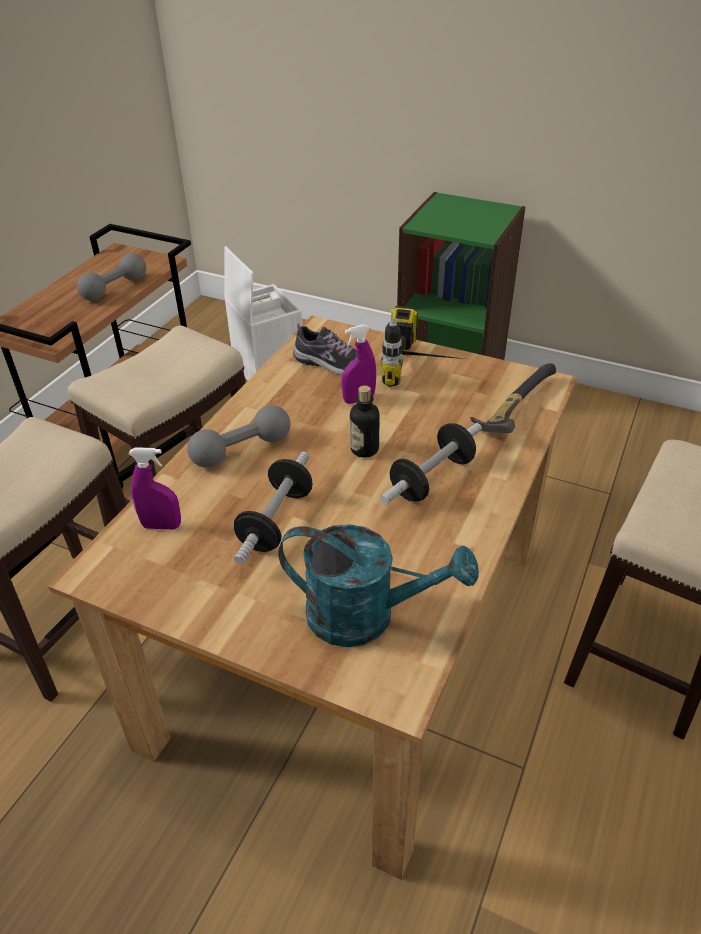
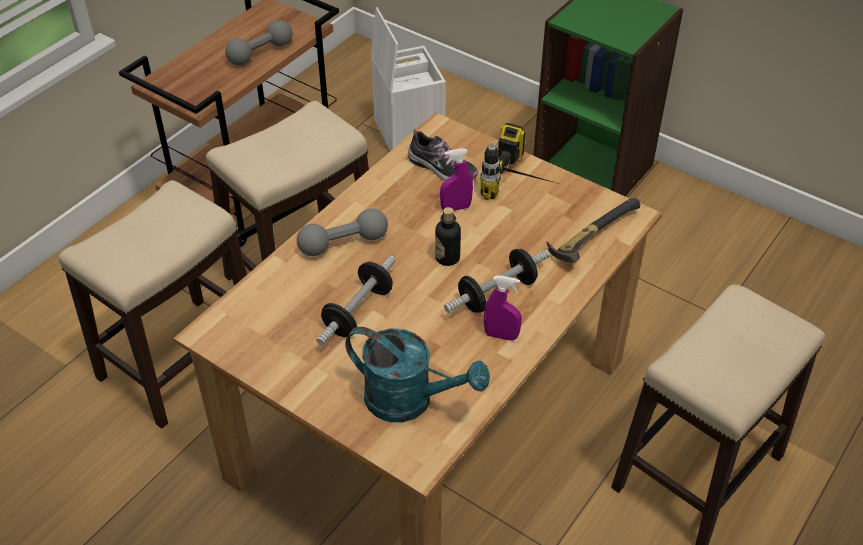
camera: 10 degrees right, 5 degrees up
purple spray bottle [128,447,181,530] -> purple spray bottle moved to [484,275,522,341]

